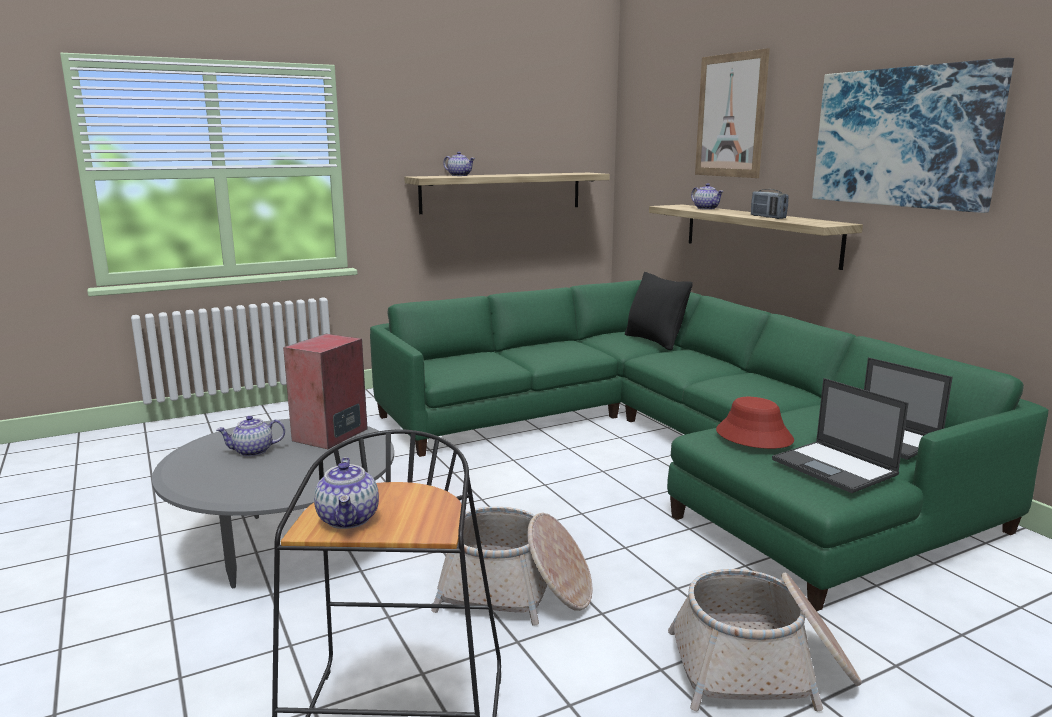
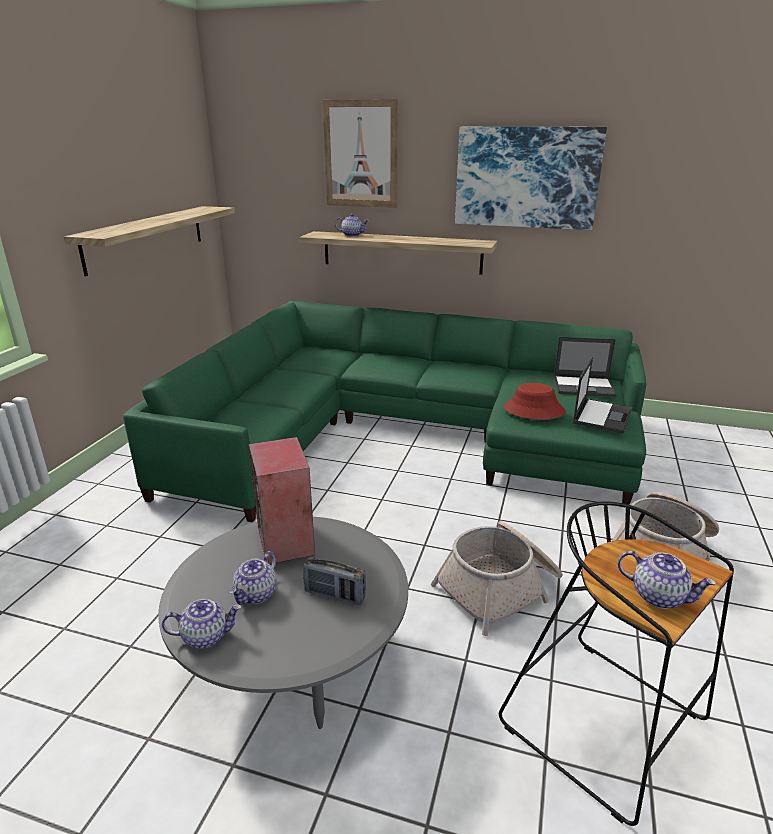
camera: 45 degrees left, 10 degrees up
teapot [443,152,475,176] -> teapot moved to [162,599,241,649]
black pillow [625,272,693,351] -> none
radio [751,189,788,219] -> radio moved to [303,557,366,605]
laptop [772,378,909,493] -> laptop turned 75 degrees counterclockwise [572,357,632,434]

